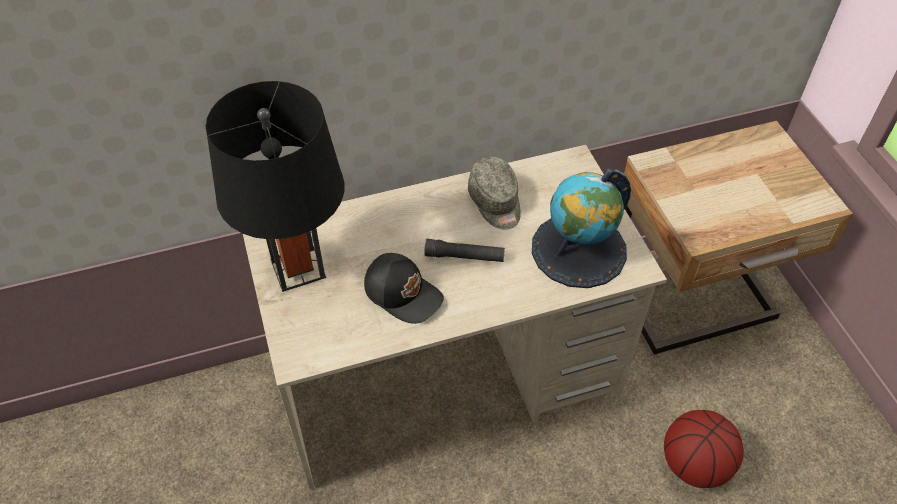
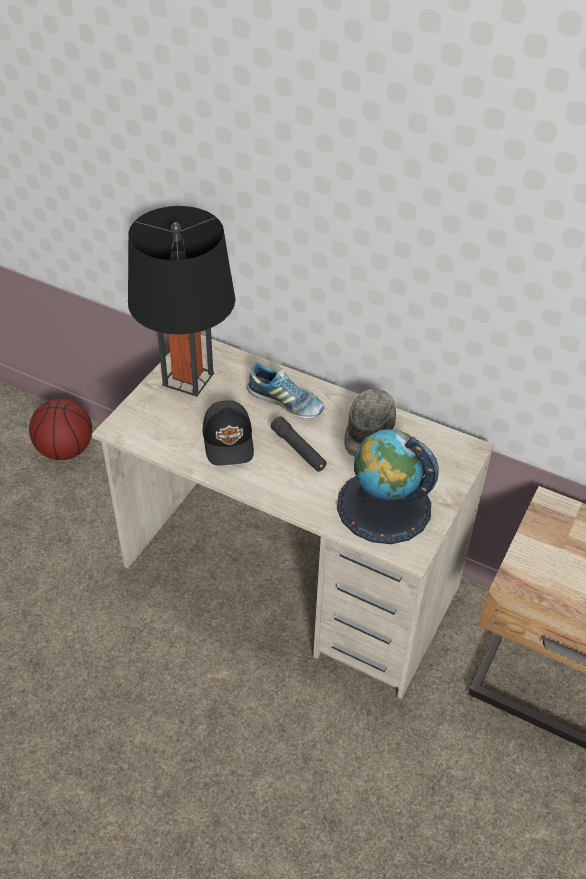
camera: 45 degrees right, 5 degrees down
basketball [664,410,744,488] -> basketball moved to [29,399,92,460]
none -> shoe [247,363,324,419]

